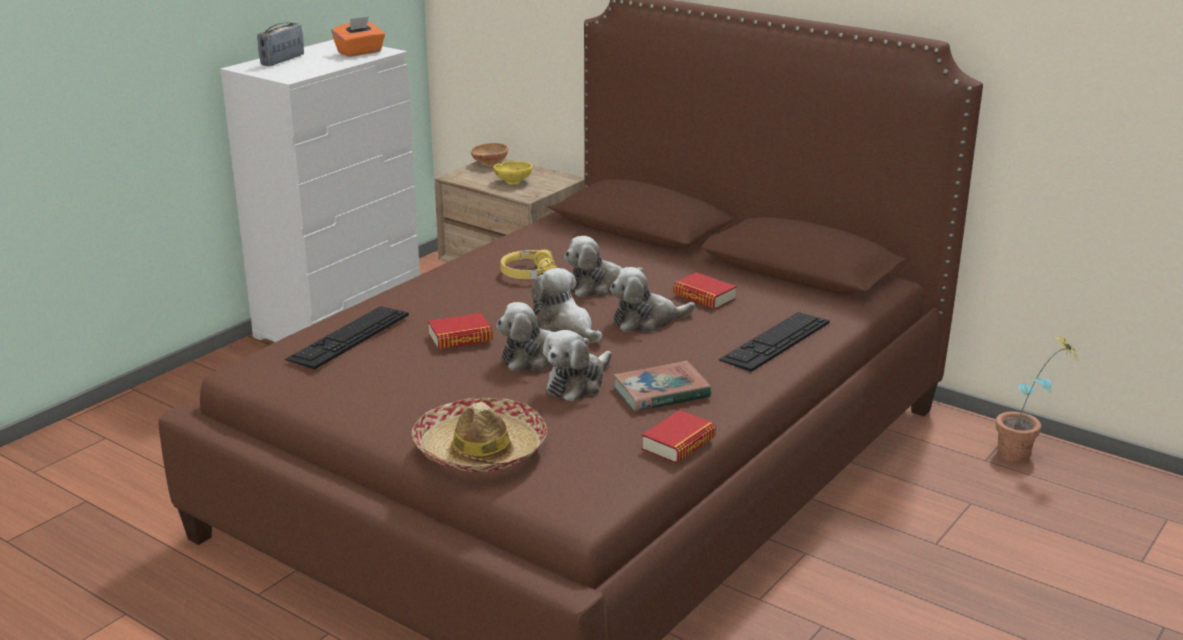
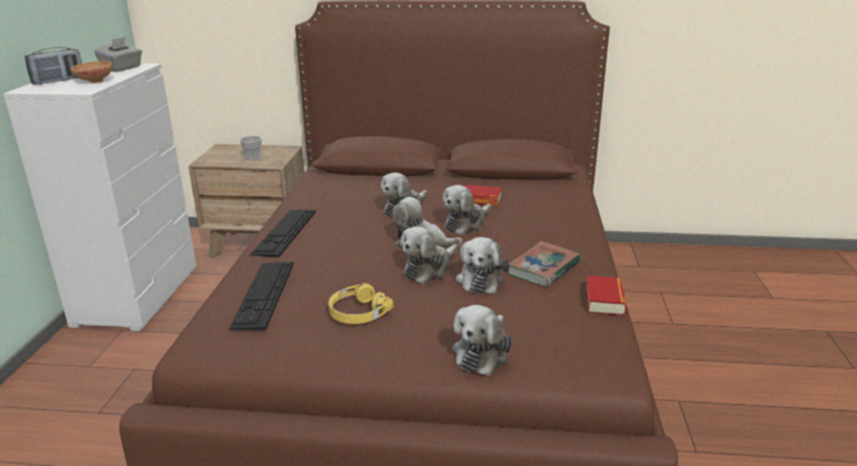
camera: 30 degrees left, 0 degrees up
radio [257,23,304,66] -> radio turned 135 degrees counterclockwise [25,47,82,85]
orange tissue box [331,16,385,57] -> grey tissue box [95,37,142,72]
hat [412,398,547,472] -> plush toy [453,305,512,376]
book [428,313,493,350] -> none
brown bowl [471,143,508,166] -> brown bowl moved to [71,61,112,83]
yellow bowl [493,161,533,185] -> cup [240,136,262,160]
yellow headphones [501,250,558,279] -> yellow headphones moved to [328,283,393,324]
keyboard [719,312,830,372] -> keyboard moved to [250,210,316,257]
potted plant [996,332,1080,463] -> none

